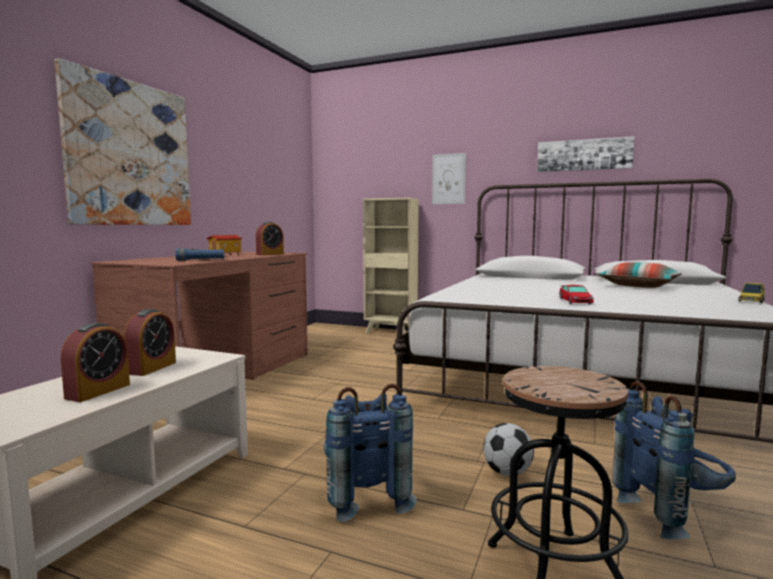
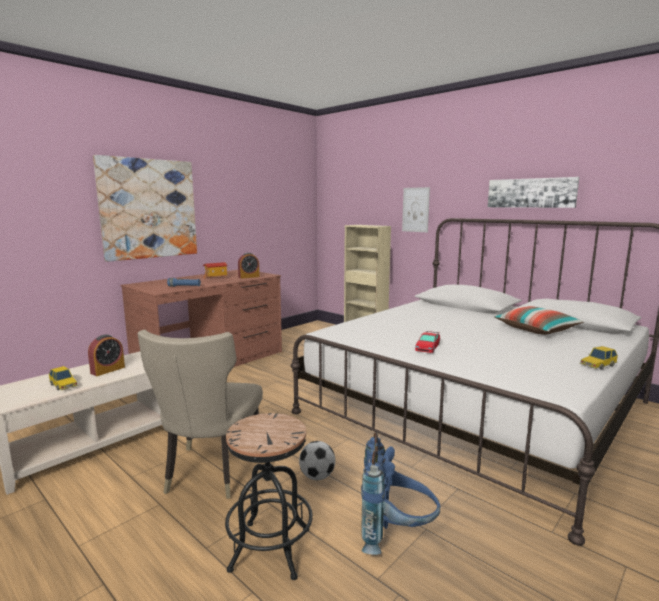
camera: 20 degrees right, 5 degrees up
alarm clock [61,322,130,402] -> toy car [49,366,78,390]
blue backpack [324,384,417,522] -> beige chair [138,330,263,499]

